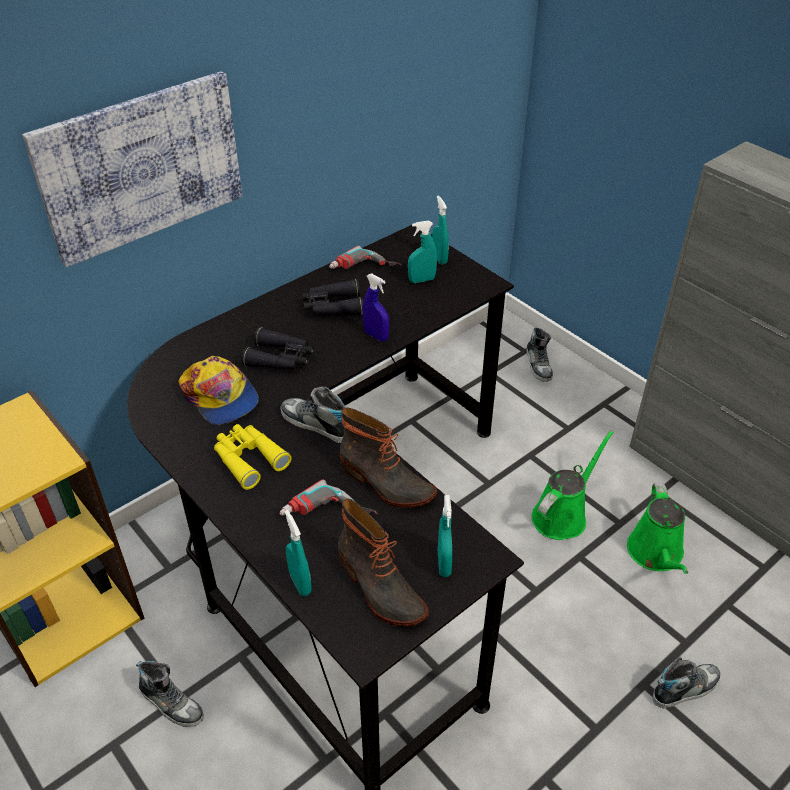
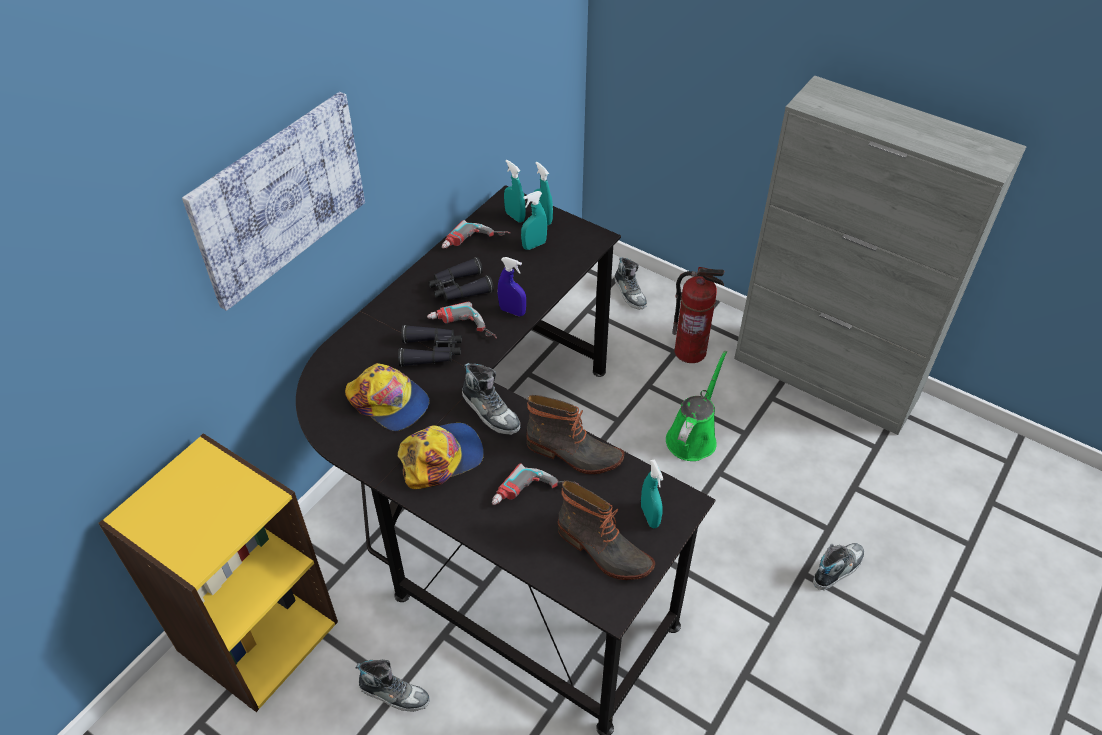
camera: 15 degrees left, 5 degrees up
yellow binoculars [214,424,291,490] -> cap [398,423,484,489]
shoe [281,386,345,443] -> shoe turned 150 degrees counterclockwise [462,363,520,435]
turquoise spray bottle [285,510,312,596] -> turquoise spray bottle moved to [504,160,526,223]
green watering can [627,484,688,574] -> none
none -> power drill [427,302,497,339]
none -> fire extinguisher [672,267,724,363]

